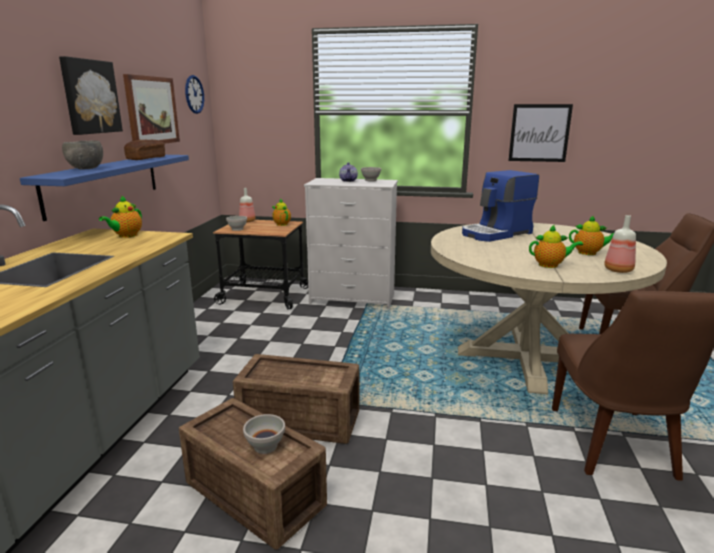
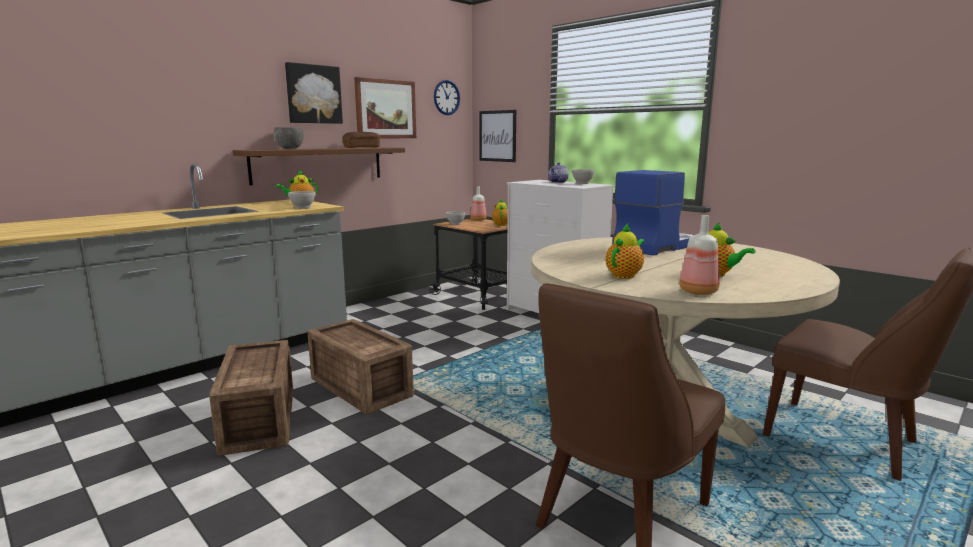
camera: 35 degrees right, 5 degrees down
blue shelf [20,155,189,221] -> brown shelf [232,147,405,185]
white bowl [243,414,285,454] -> white bowl moved to [288,191,316,209]
coffee machine [462,170,539,242] -> coffee machine turned 135 degrees clockwise [612,170,693,256]
picture [508,104,573,162] -> picture moved to [479,110,516,162]
teapot [529,225,583,268] -> teapot turned 90 degrees counterclockwise [606,223,645,279]

